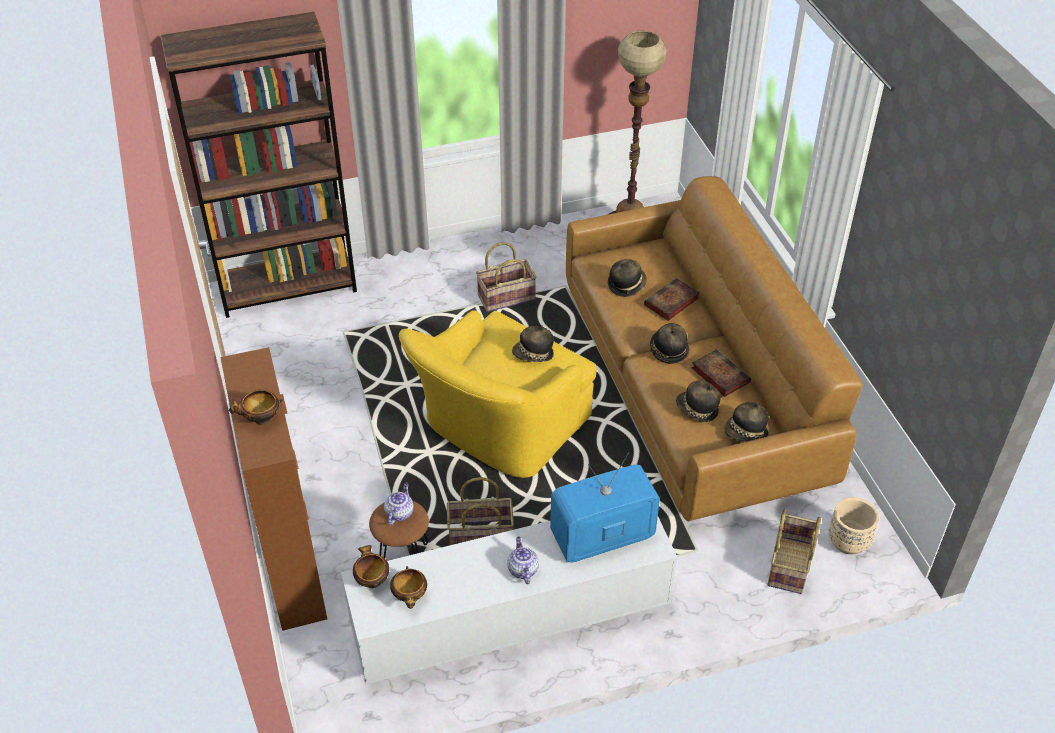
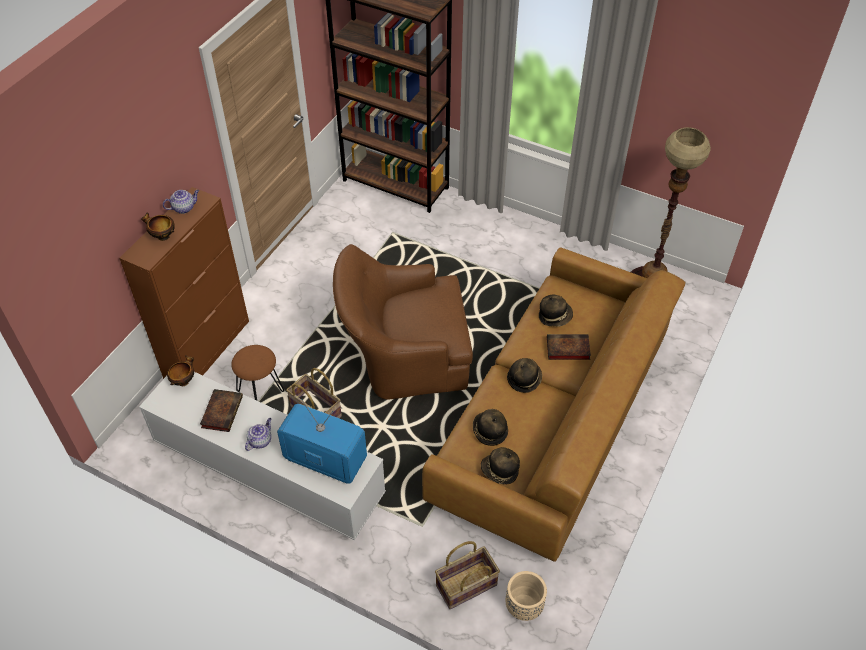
camera: 45 degrees right, 5 degrees up
teapot [384,483,414,525] -> teapot moved to [163,190,199,214]
bowl [390,566,427,609] -> none
yellow armchair [399,310,596,478] -> brown armchair [333,244,473,400]
basket [476,242,537,312] -> none
hat [512,325,554,362] -> none
book [692,349,751,397] -> book moved to [200,389,243,432]

